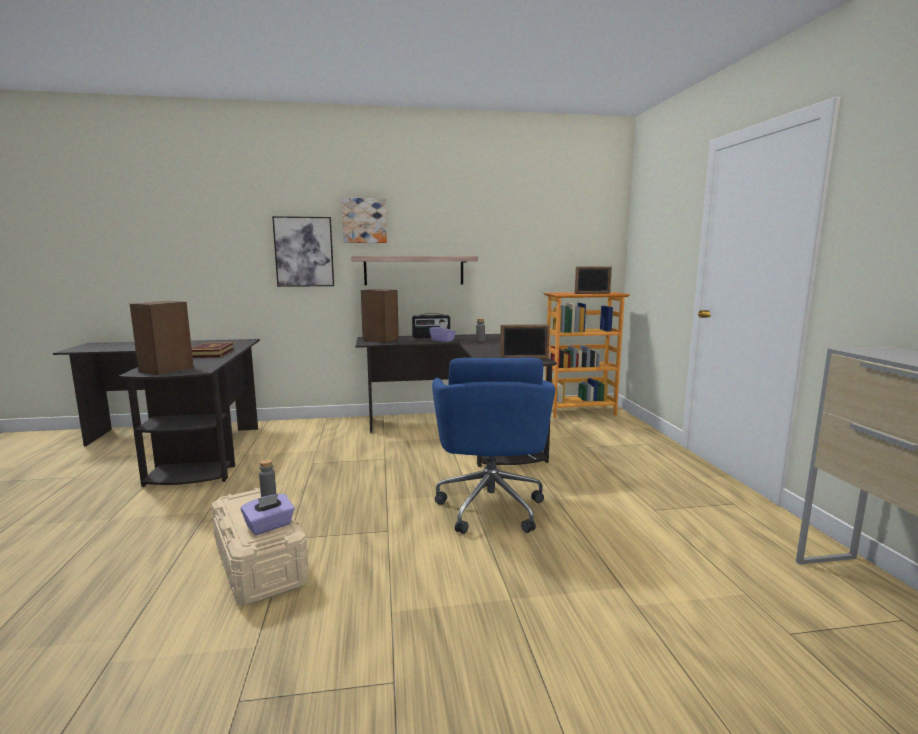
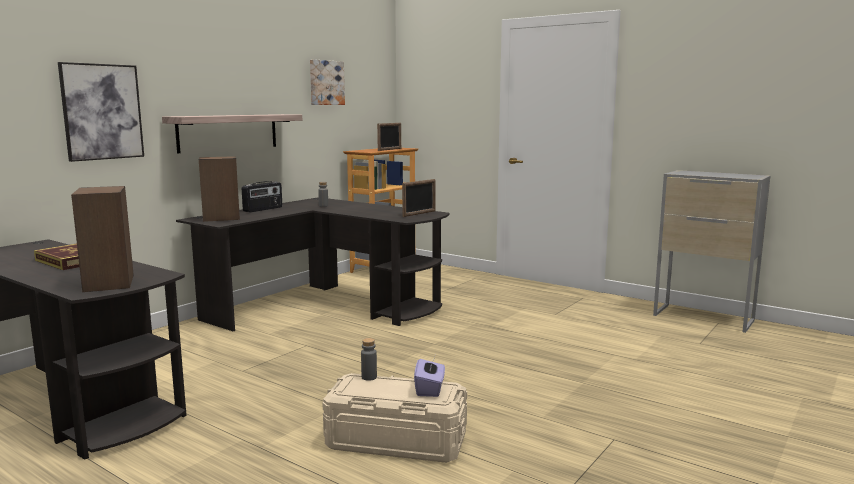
camera: 45 degrees left, 0 degrees up
picture [342,198,387,243] -> picture moved to [310,59,345,105]
purple tissue box [429,322,456,342] -> none
blue office chair [432,357,555,534] -> none

